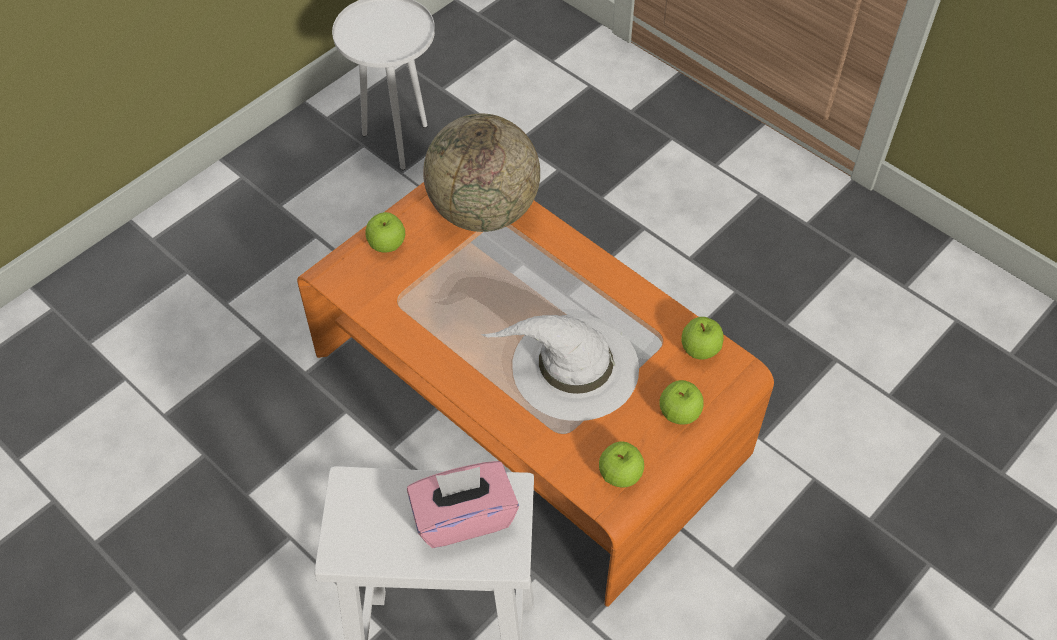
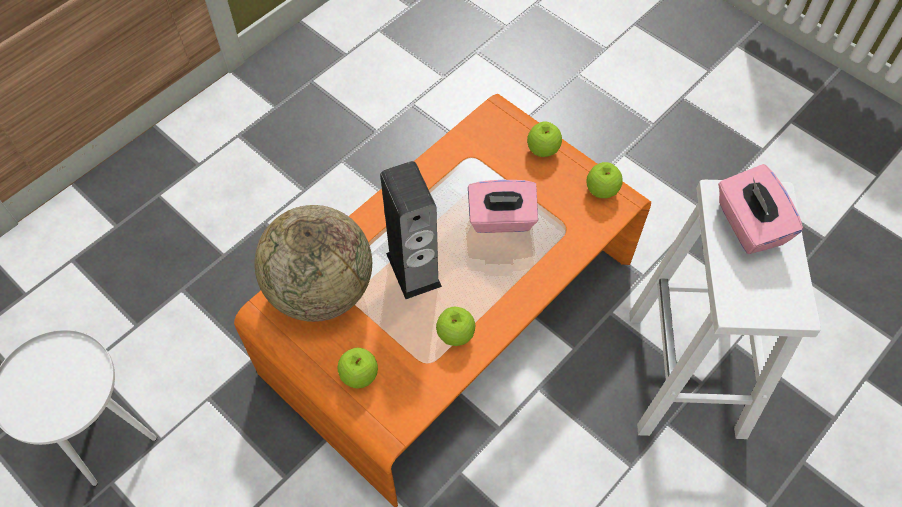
camera: 90 degrees left, 5 degrees up
white hat [481,315,639,421] -> pink tissue box [468,180,538,233]
apple [681,317,724,360] -> apple moved to [436,307,475,346]
none -> speaker [380,161,442,299]

